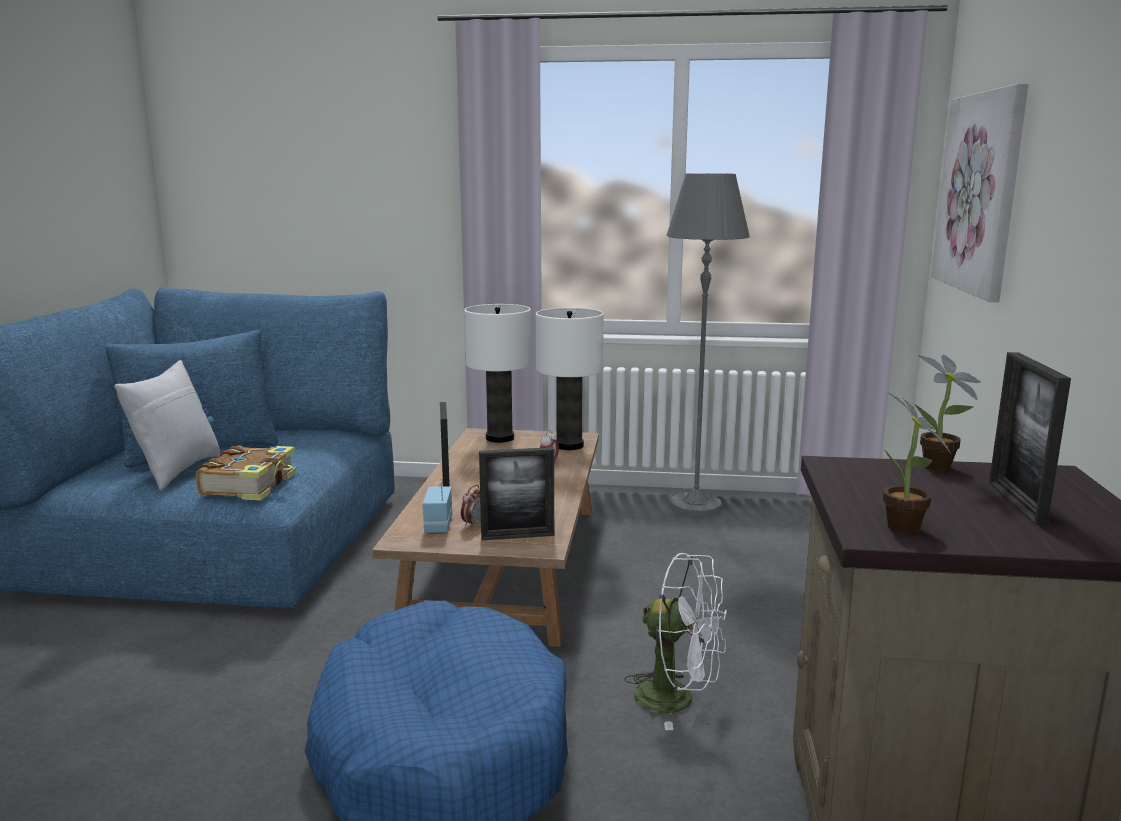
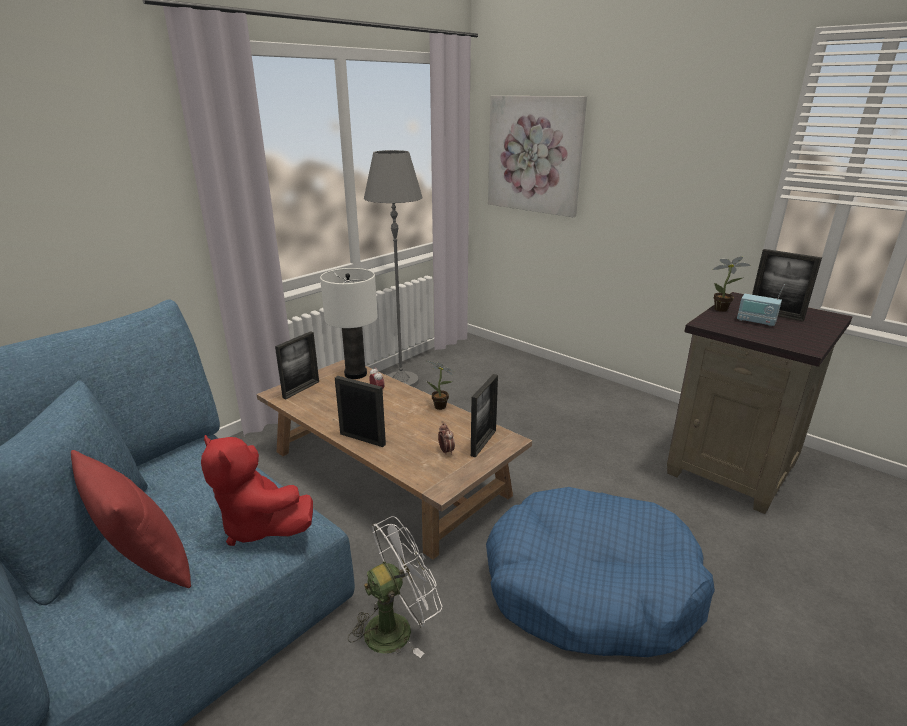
camera: 55 degrees left, 10 degrees up
grey pillow [114,360,221,490] -> red pillow [71,450,191,588]
book [196,445,297,500] -> red plush toy [201,435,313,546]
radio [422,481,452,534] -> radio moved to [737,285,785,327]
white table lamp [464,304,531,443] -> picture frame [275,331,319,399]
white fan [624,553,727,730] -> white fan moved to [348,516,442,658]
potted plant [883,392,951,534] -> potted plant moved to [427,361,454,410]

